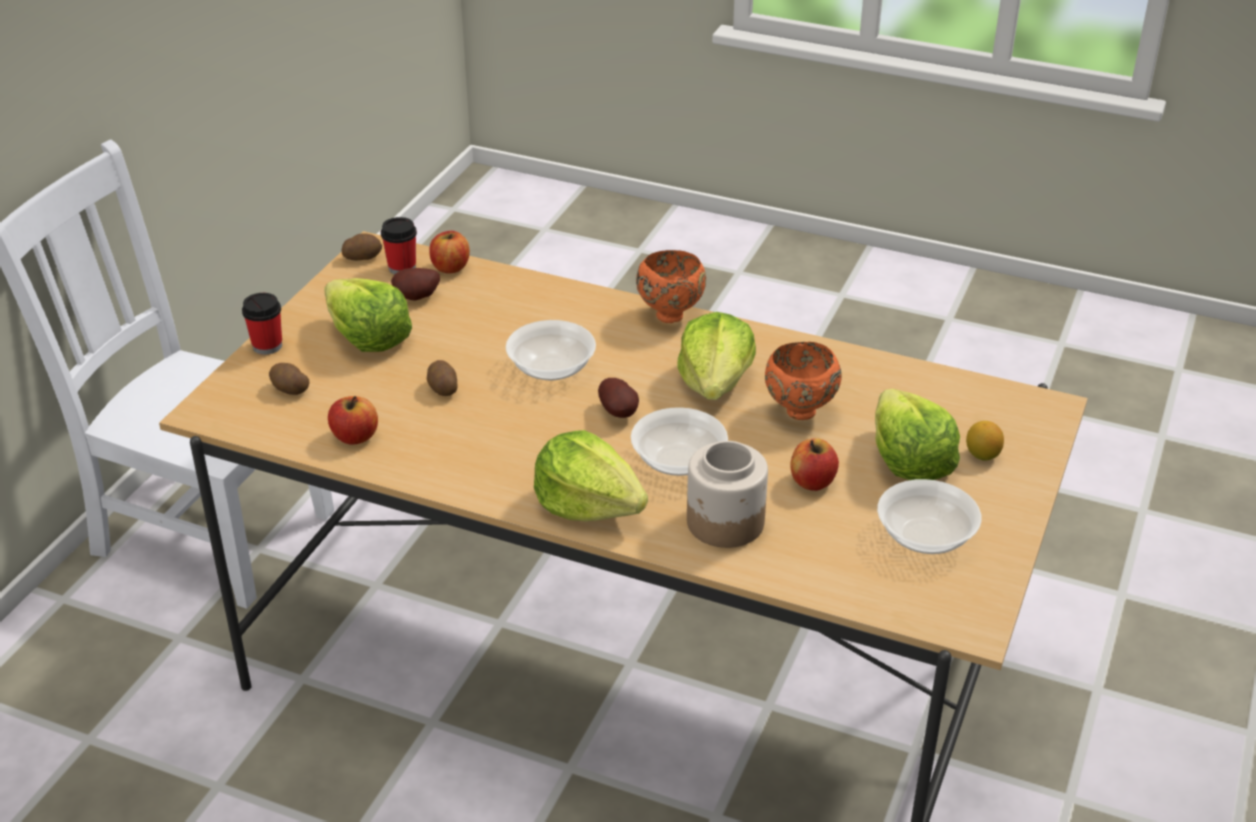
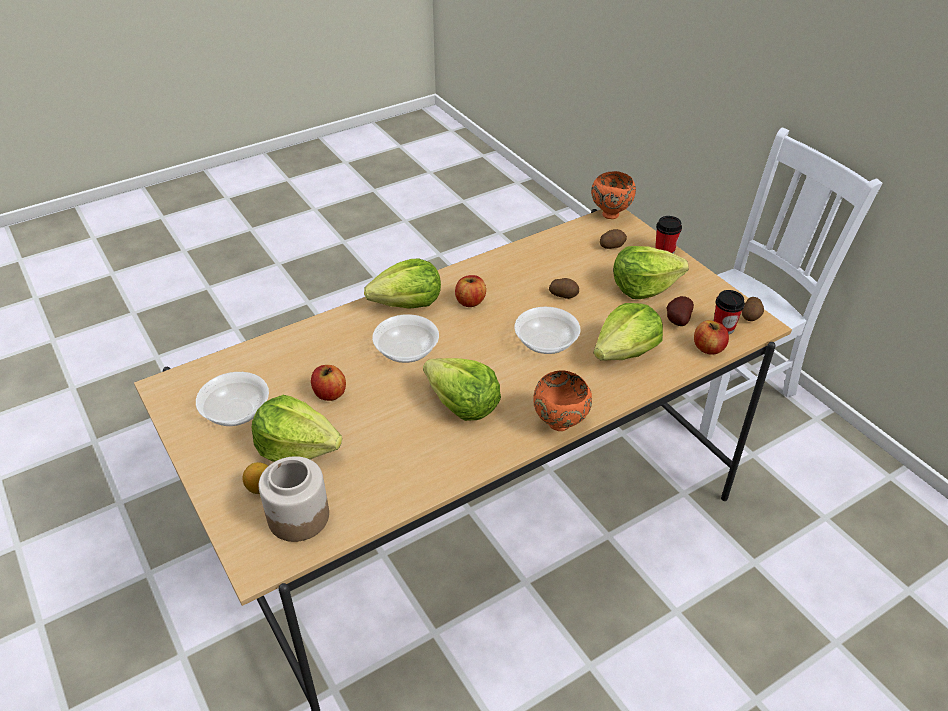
camera: 125 degrees right, 5 degrees up
apple [328,396,378,445] -> apple moved to [455,275,486,307]
potato [598,378,639,418] -> none
jar [687,441,768,548] -> jar moved to [259,456,329,542]
orange bowl [765,342,842,420] -> orange bowl moved to [591,171,636,219]
none -> lettuce [594,303,663,361]

